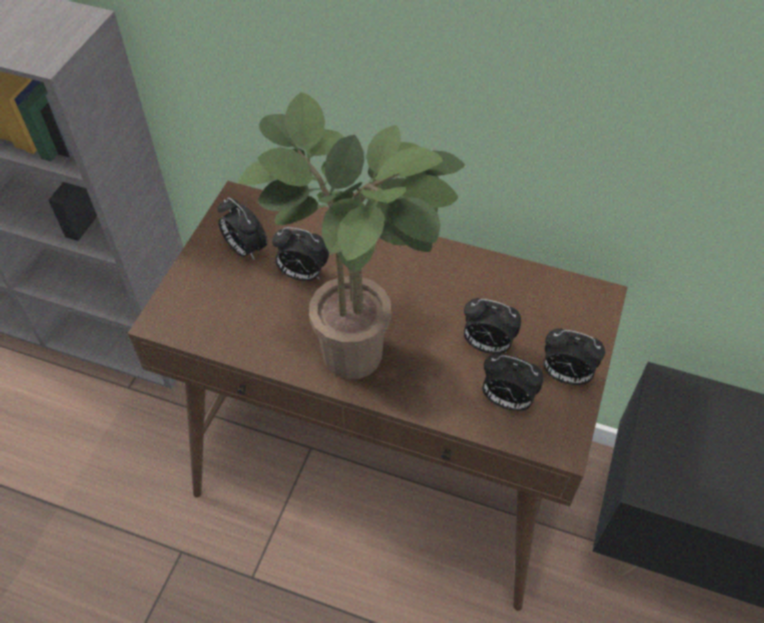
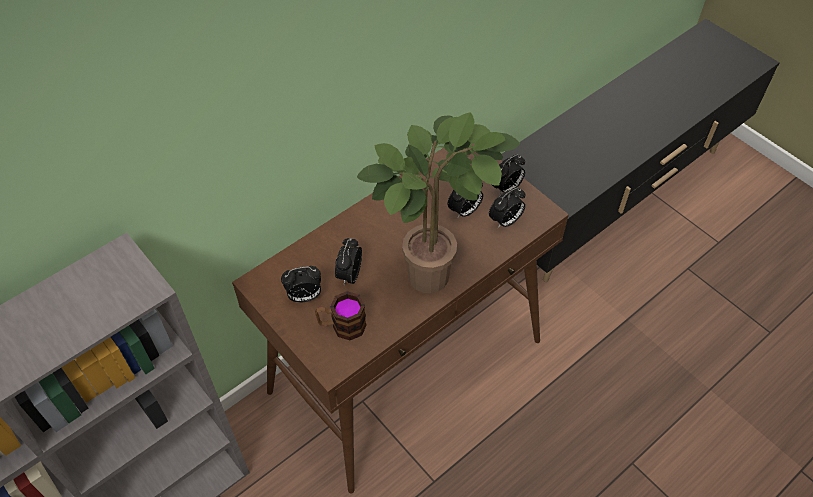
camera: 60 degrees left, 0 degrees up
alarm clock [272,227,329,281] -> alarm clock turned 150 degrees clockwise [335,238,362,285]
none -> mug [315,291,367,340]

